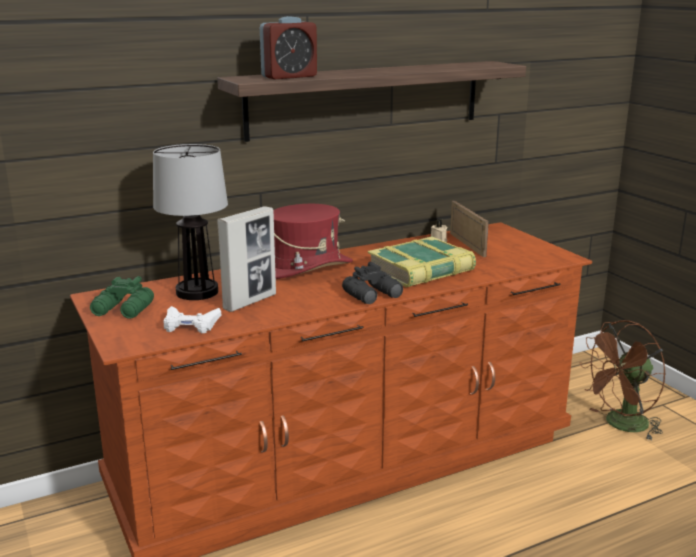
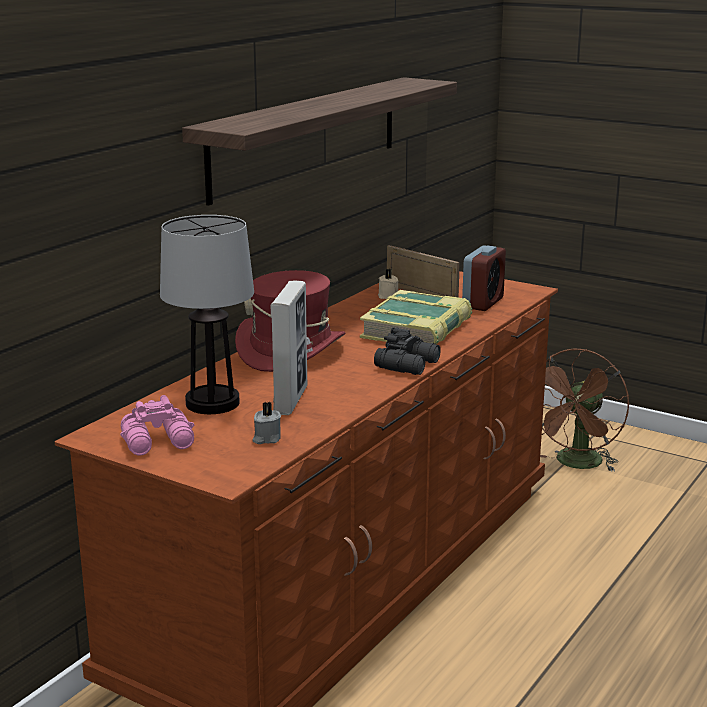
camera: 30 degrees left, 0 degrees up
green binoculars [90,276,154,319] -> pink binoculars [120,395,194,456]
white game controller [163,306,221,333] -> grey candle [252,402,281,444]
alarm clock [260,16,317,79] -> alarm clock moved to [462,245,506,311]

